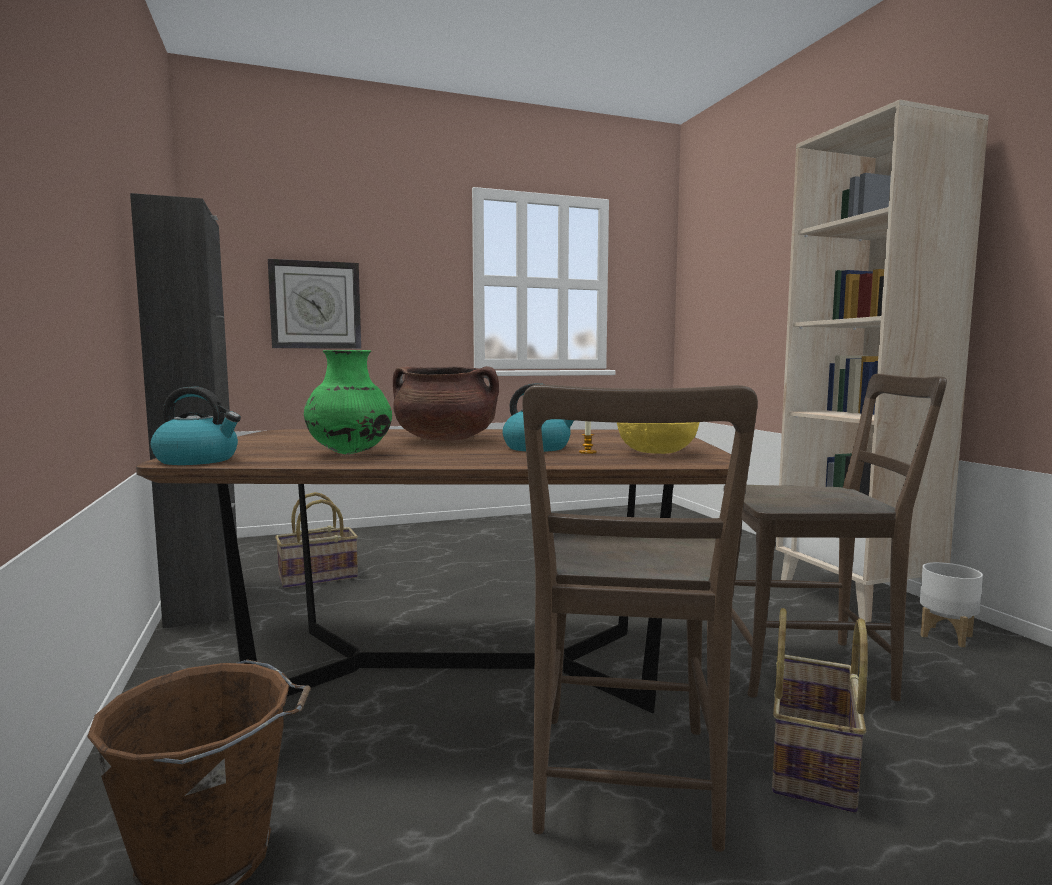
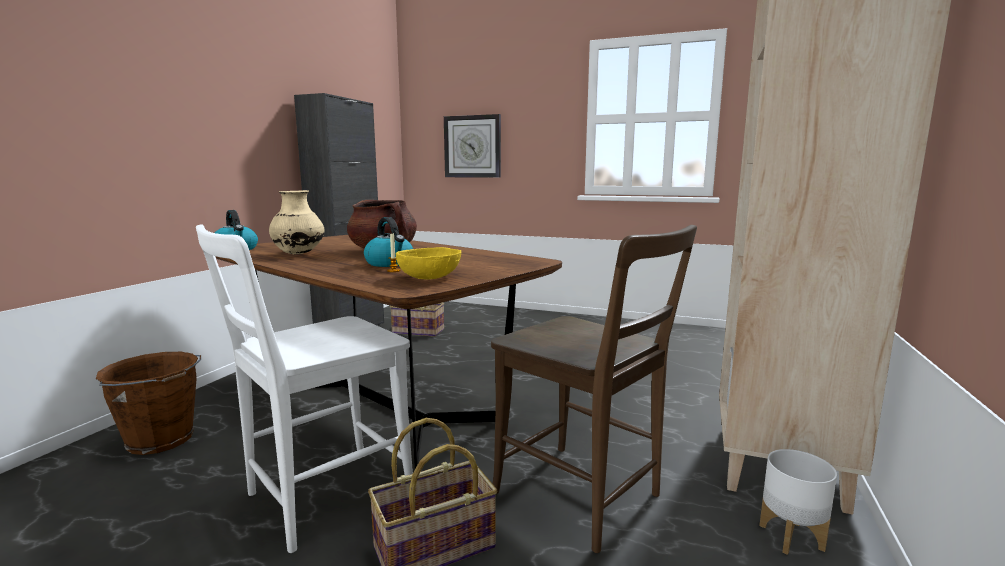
camera: 40 degrees right, 5 degrees up
green vase [304,350,392,454] -> beige vase [269,190,324,254]
brown chair [522,384,758,852] -> white chair [196,225,413,553]

